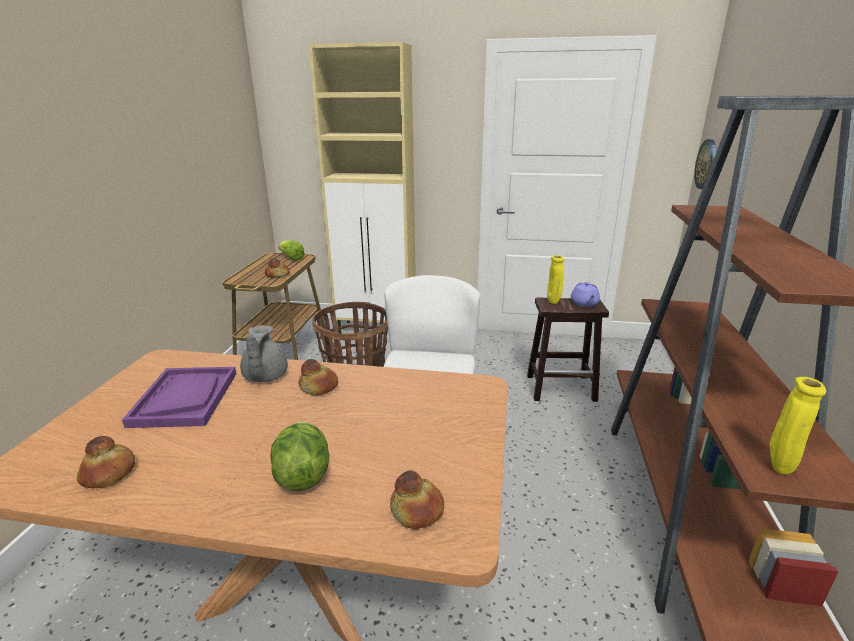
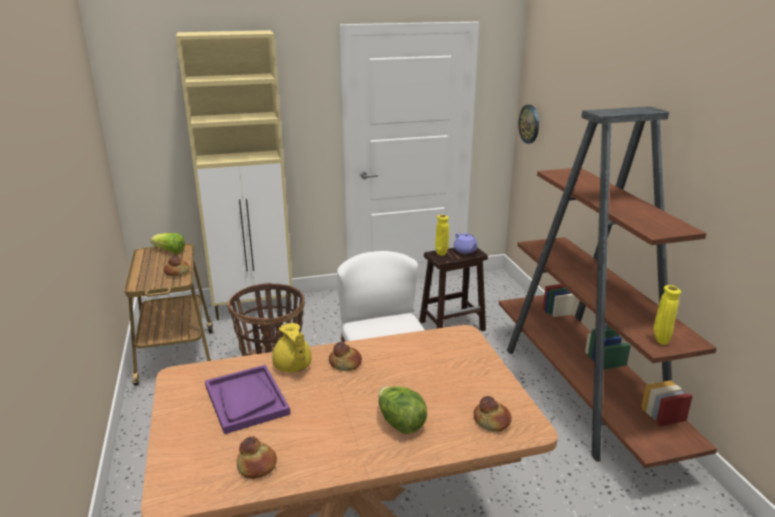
camera: 25 degrees left, 0 degrees up
grey teapot [240,325,288,382] -> yellow teapot [272,323,312,373]

